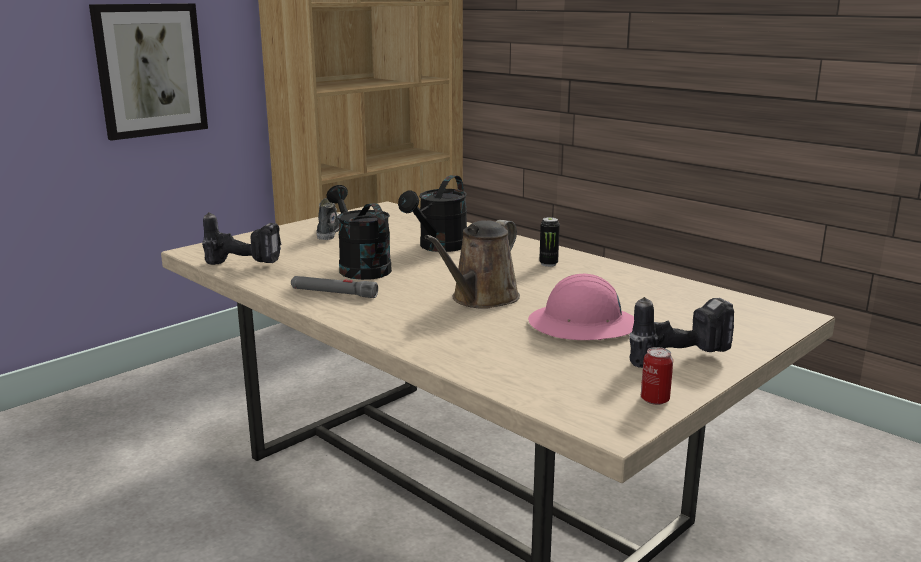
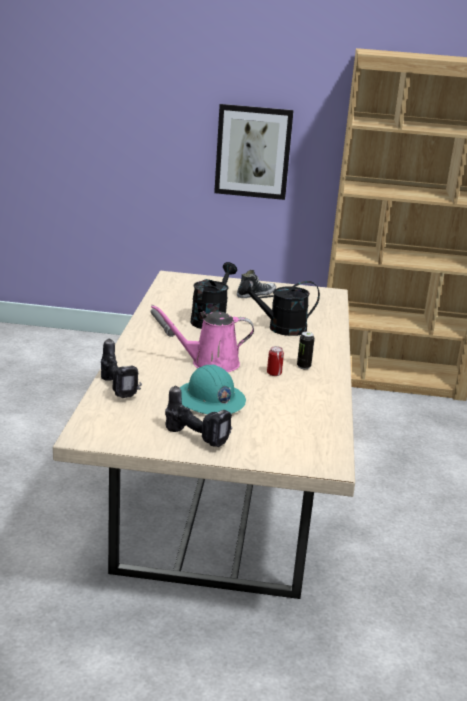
camera: 50 degrees right, 5 degrees up
power drill [202,212,281,265] -> power drill moved to [101,338,142,398]
brown watering can [425,220,520,309] -> pink watering can [151,305,254,372]
pink hard hat [528,274,634,340] -> turquoise hard hat [180,364,246,414]
can [641,347,673,405] -> can moved to [267,346,284,376]

